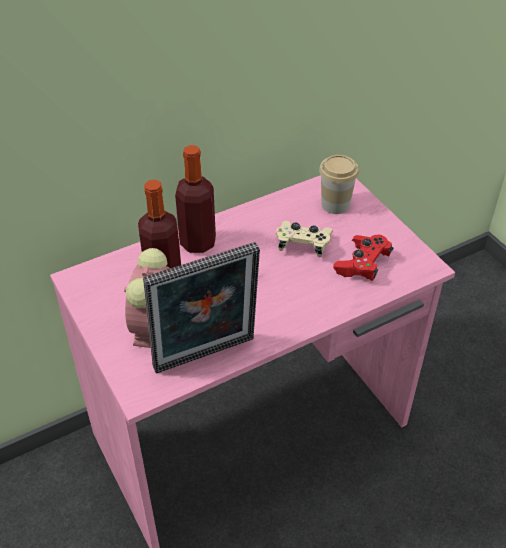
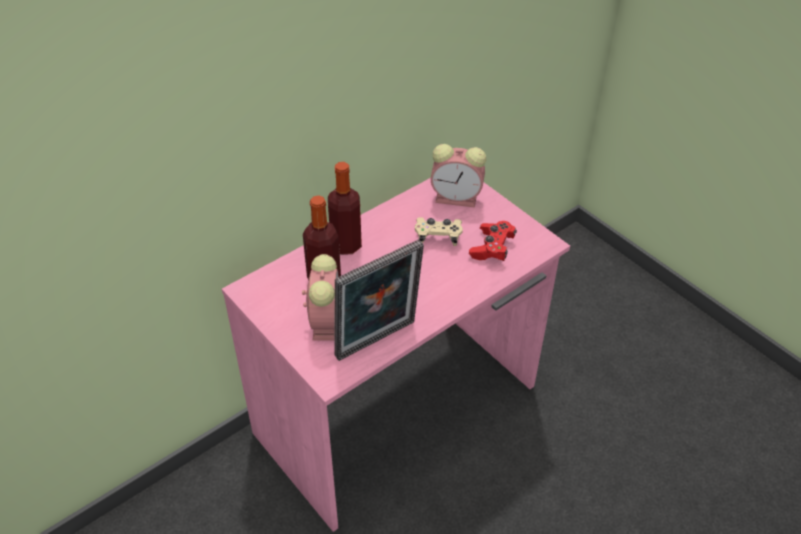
camera: 10 degrees left, 0 degrees up
cup [319,155,359,214] -> alarm clock [431,144,486,208]

